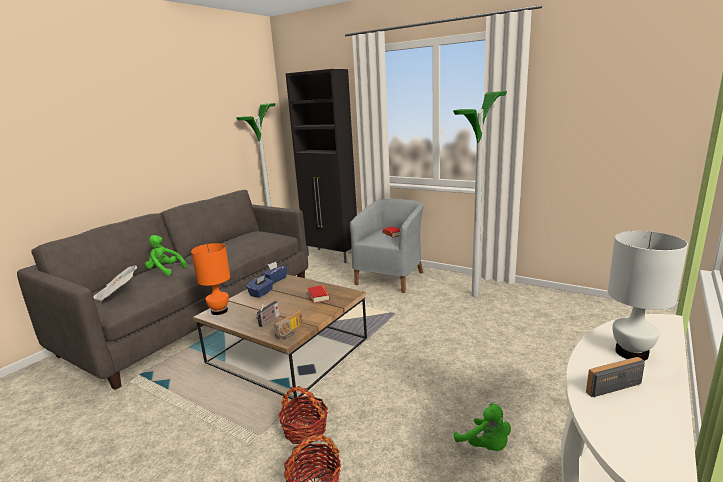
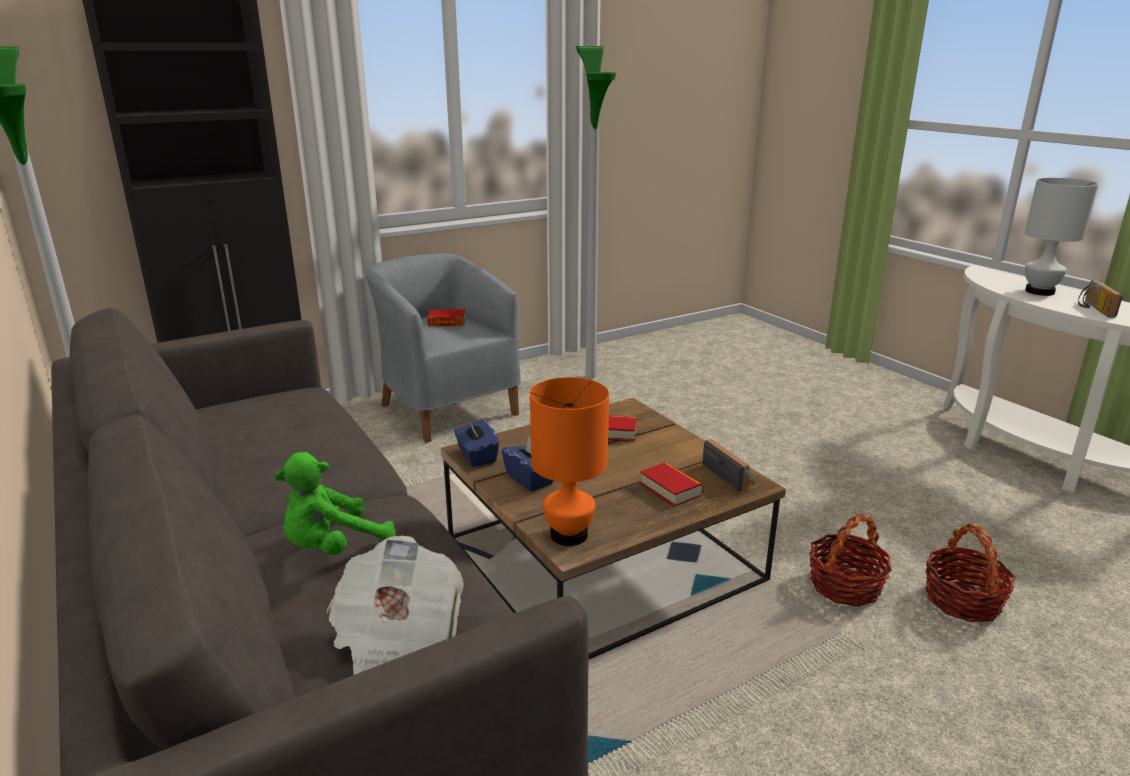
camera: 65 degrees left, 5 degrees up
radio [256,301,280,327] -> book [639,462,703,507]
green plush toy [454,403,511,451] -> none

